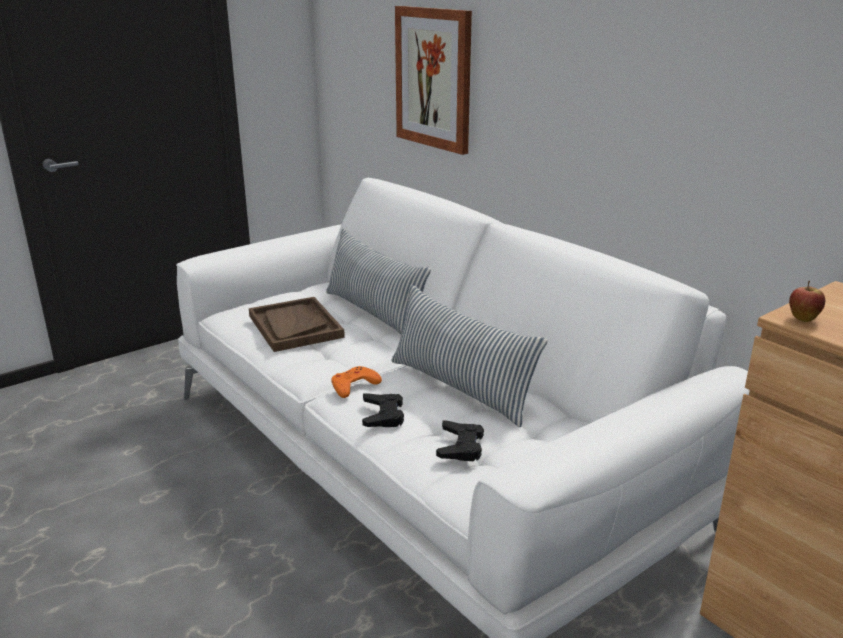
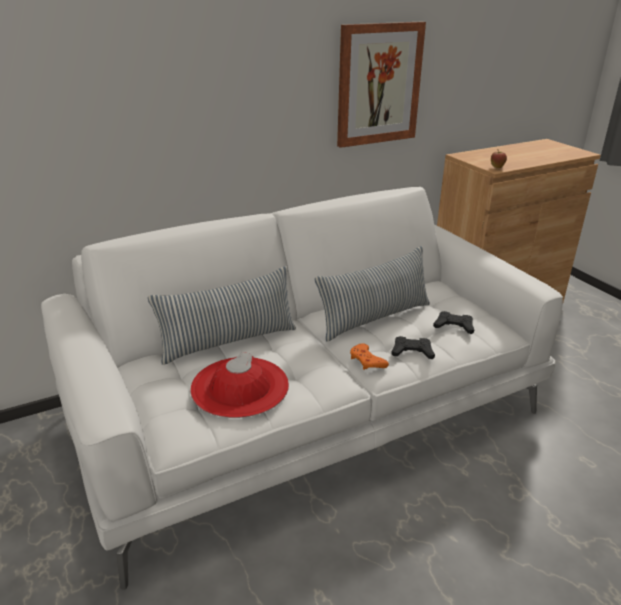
camera: 80 degrees left, 5 degrees up
brown tray [249,297,345,352] -> red hat [190,352,289,418]
picture [395,6,472,155] -> picture moved to [337,22,426,148]

